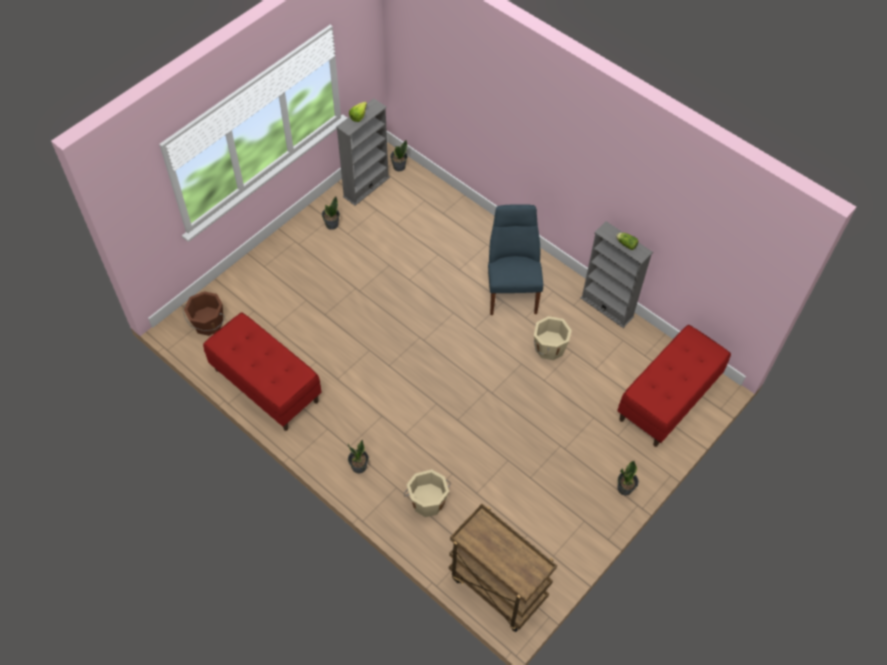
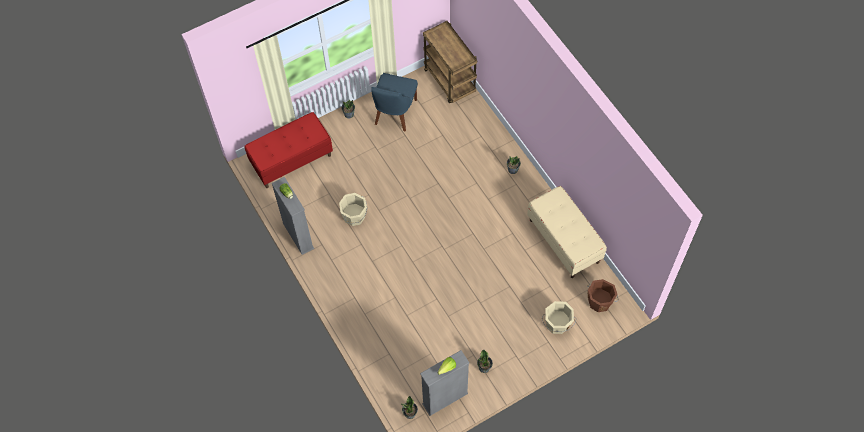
camera: 160 degrees left, 5 degrees up
red bench [203,312,322,431] -> beige bench [527,186,607,278]
beige bucket [404,469,451,517] -> beige bucket moved to [542,301,576,334]
blue chair [488,204,543,315] -> blue chair moved to [371,73,418,131]

